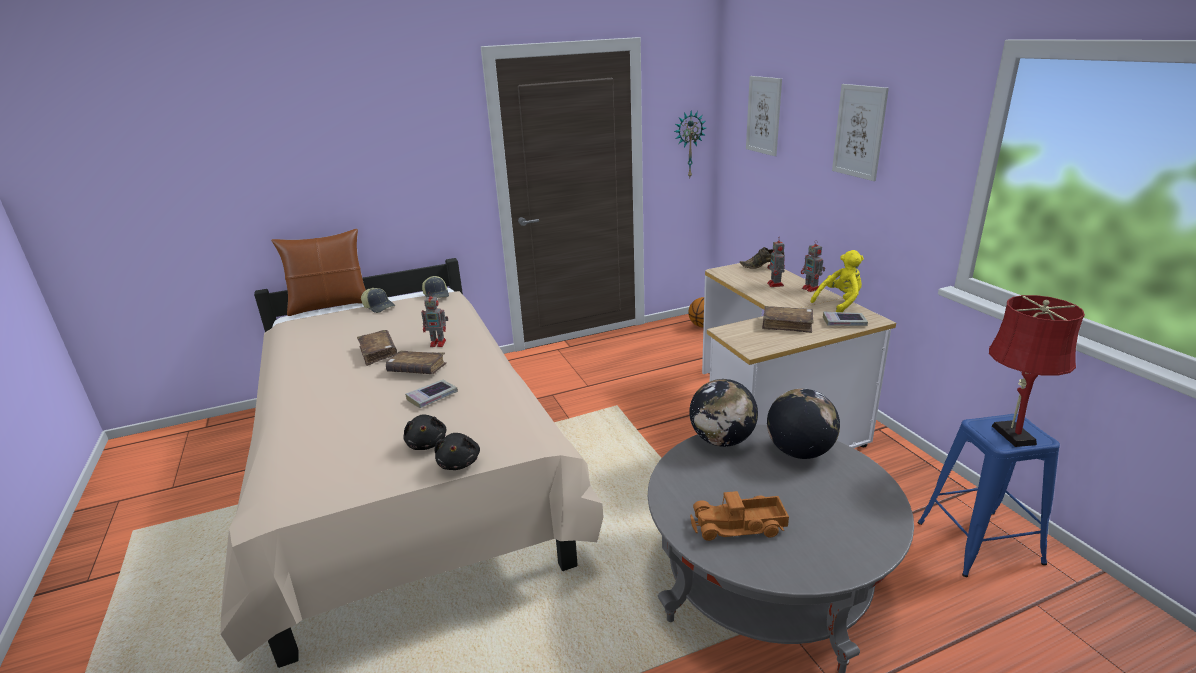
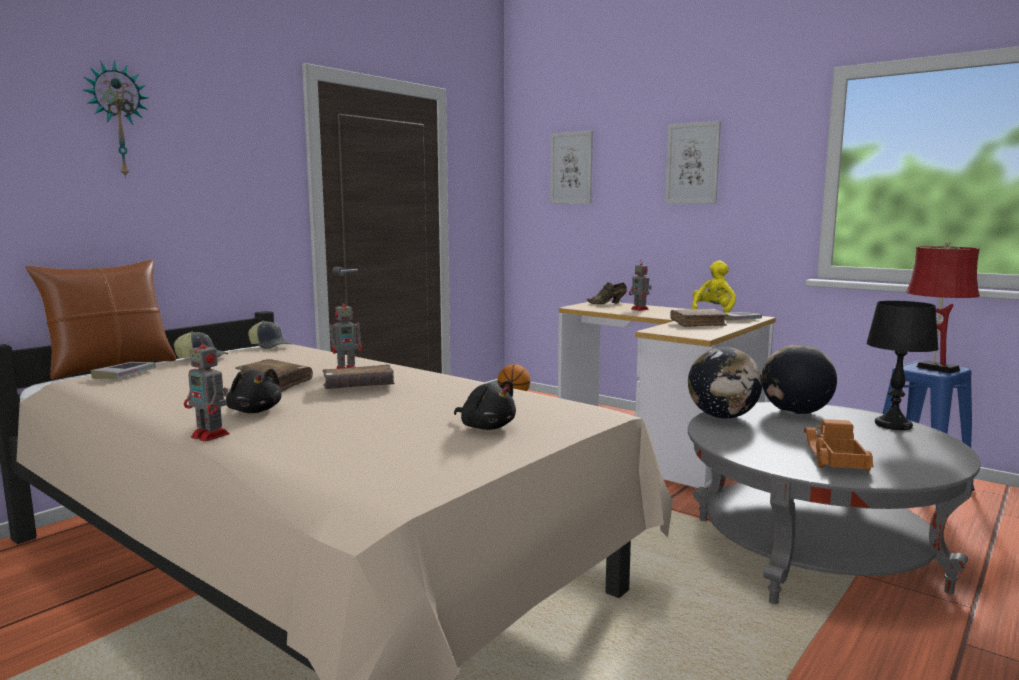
camera: 30 degrees left, 15 degrees down
book [405,380,458,408] -> book moved to [91,362,156,379]
black plush toy [434,433,480,470] -> black plush toy moved to [226,369,282,413]
wall clock [674,110,706,177] -> wall clock moved to [84,60,149,179]
toy truck [690,491,789,541] -> toy truck turned 135 degrees clockwise [804,419,874,471]
toy robot [801,240,825,292] -> toy robot moved to [184,335,229,442]
none -> black table lamp [866,301,939,430]

